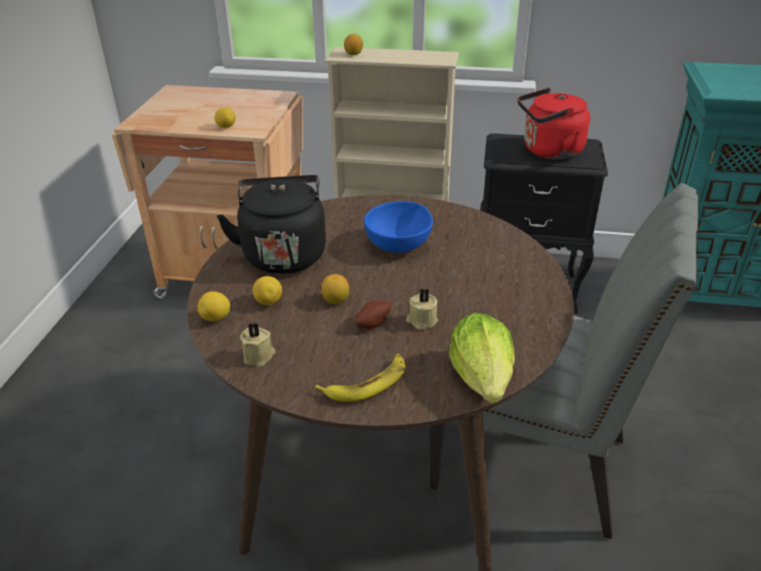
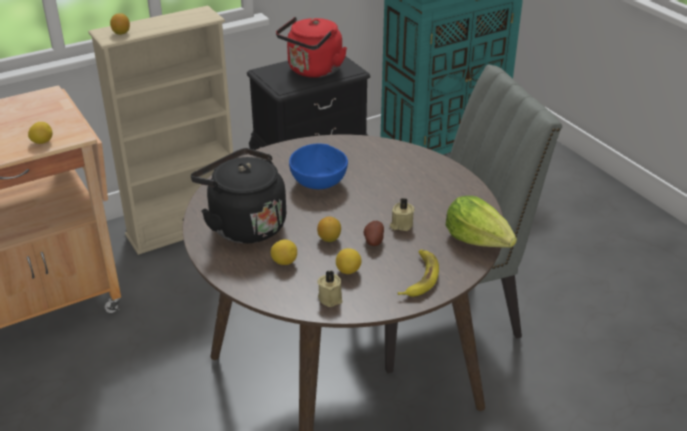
camera: 40 degrees left, 0 degrees up
lemon [197,291,230,321] -> lemon moved to [336,248,361,274]

